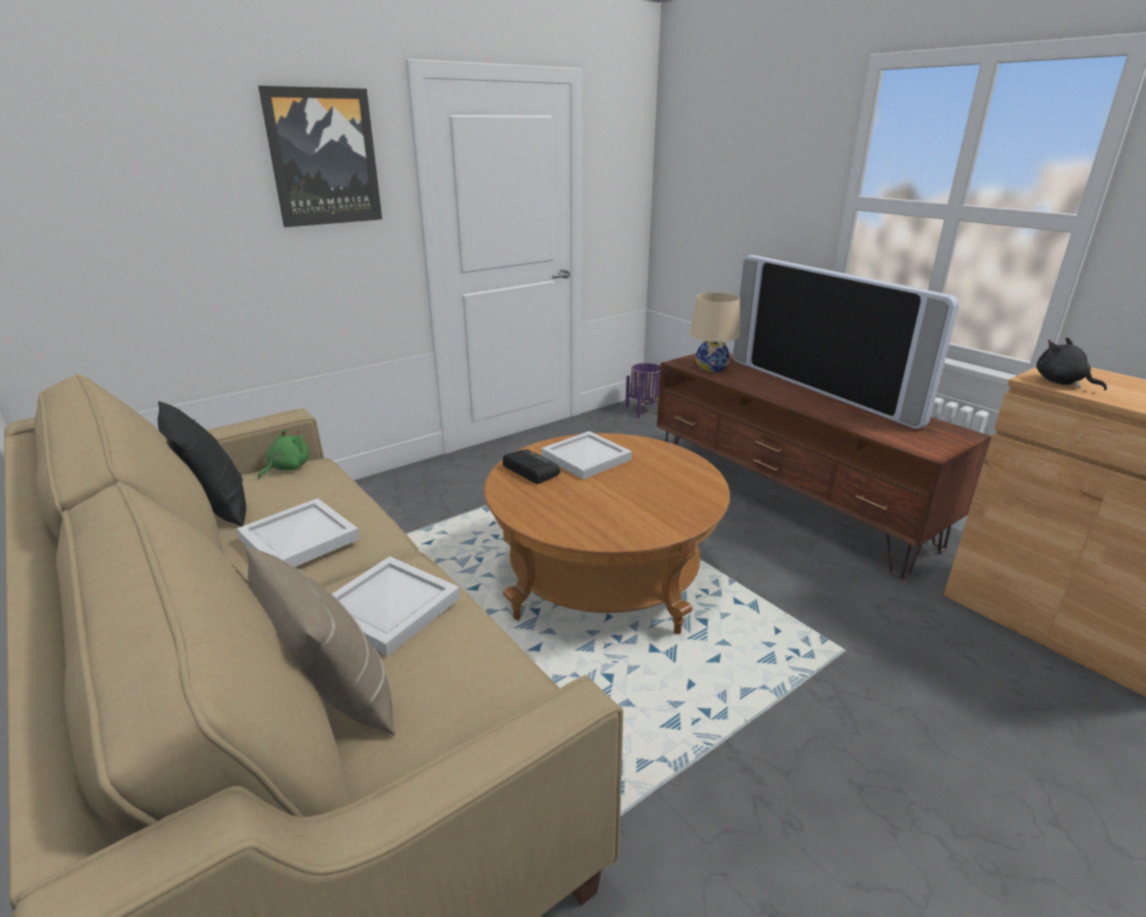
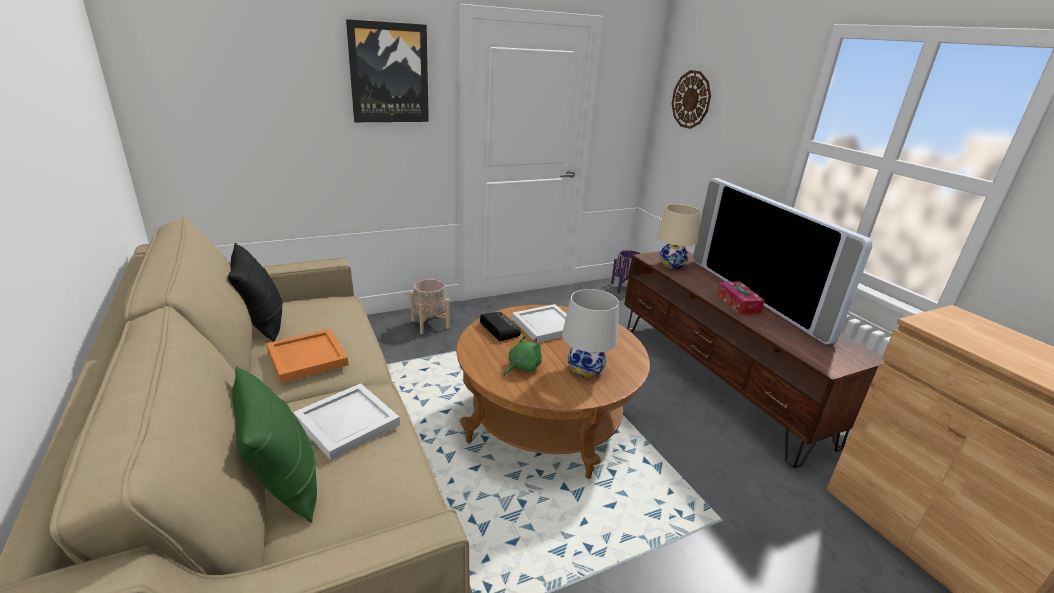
camera: 10 degrees right, 0 degrees up
white tray [236,498,360,567] -> orange tray [266,329,349,383]
beige pillow [245,547,395,735] -> green pillow [232,366,317,523]
green plush toy [258,429,309,478] -> green plush toy moved to [503,335,542,376]
black plush toy [1036,337,1107,390] -> none
none -> beige planter [410,279,449,334]
none -> white table lamp [562,289,619,378]
none -> wall clock [672,70,711,129]
none -> tissue box [717,281,765,315]

